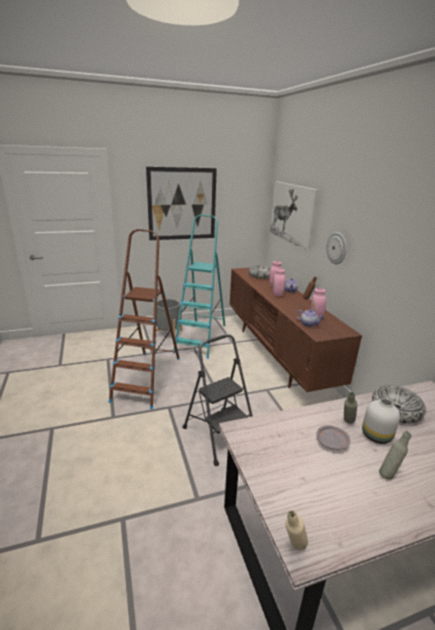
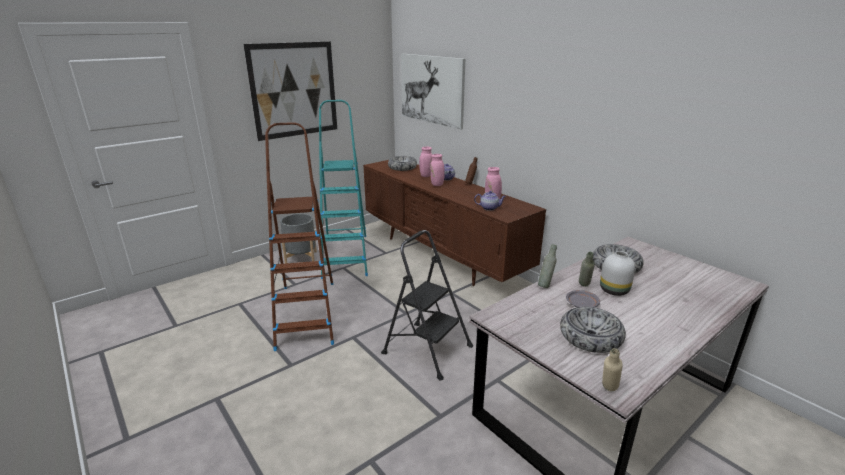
camera: 20 degrees left, 0 degrees up
wall clock [327,232,347,264] -> none
grey bottle [379,431,411,480] -> grey bottle moved to [538,244,557,288]
none -> bowl [560,307,626,353]

